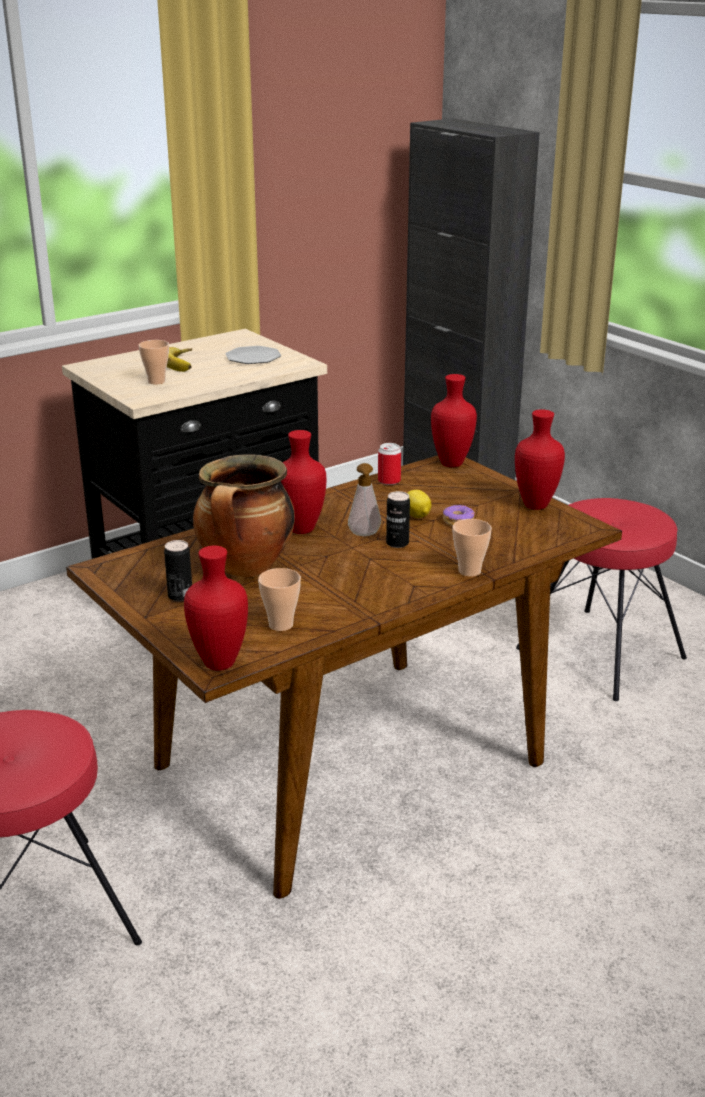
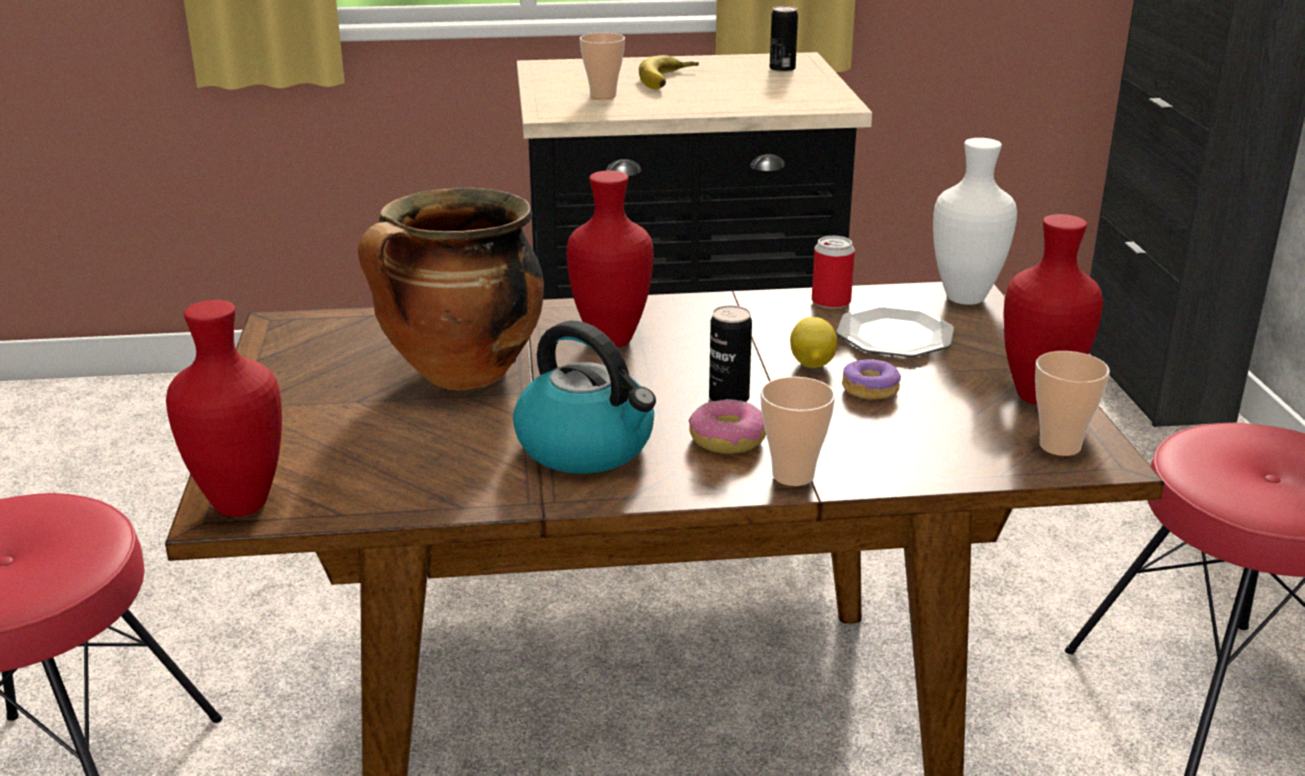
camera: 30 degrees right, 0 degrees up
can [164,540,192,601] -> can moved to [770,6,798,72]
plate [226,346,281,364] -> plate moved to [836,305,954,357]
cup [258,568,301,631] -> cup moved to [1035,351,1110,456]
soap dispenser [348,463,381,536] -> none
red vase [431,374,477,467] -> white vase [933,138,1017,305]
none -> kettle [513,320,656,474]
none -> donut [689,399,766,454]

